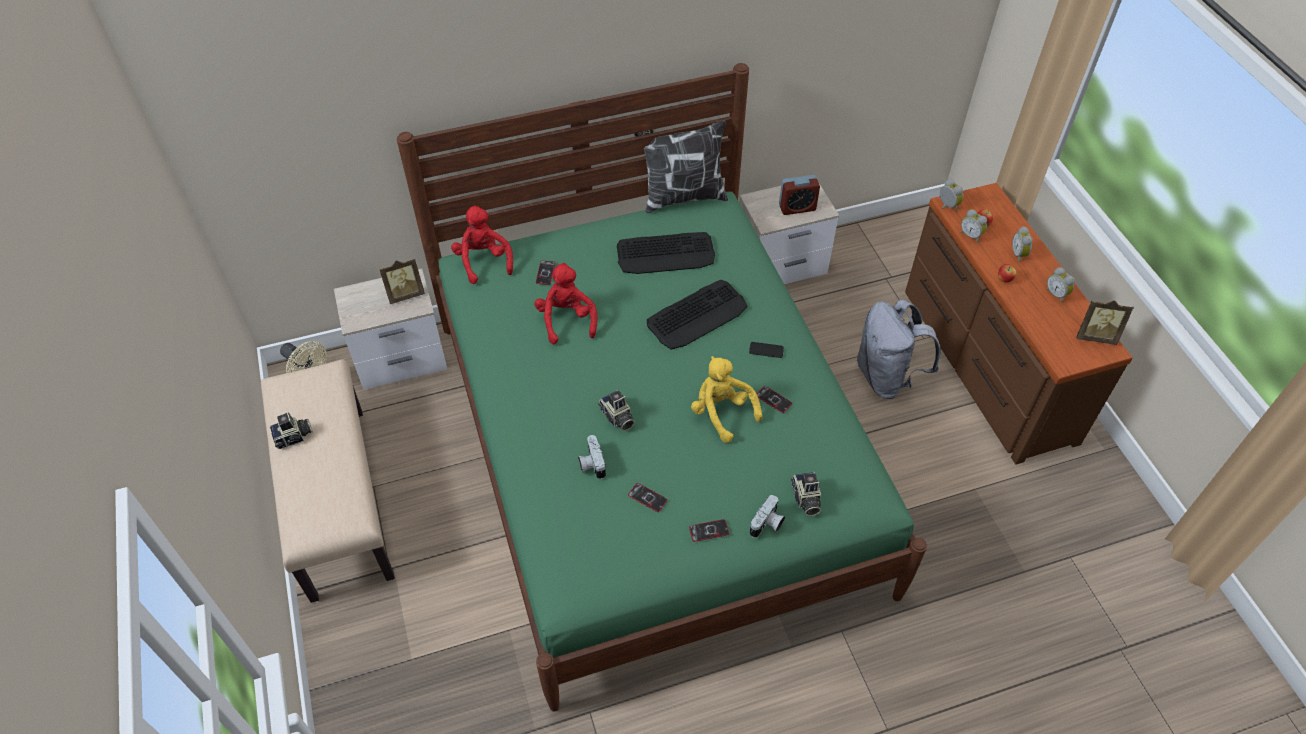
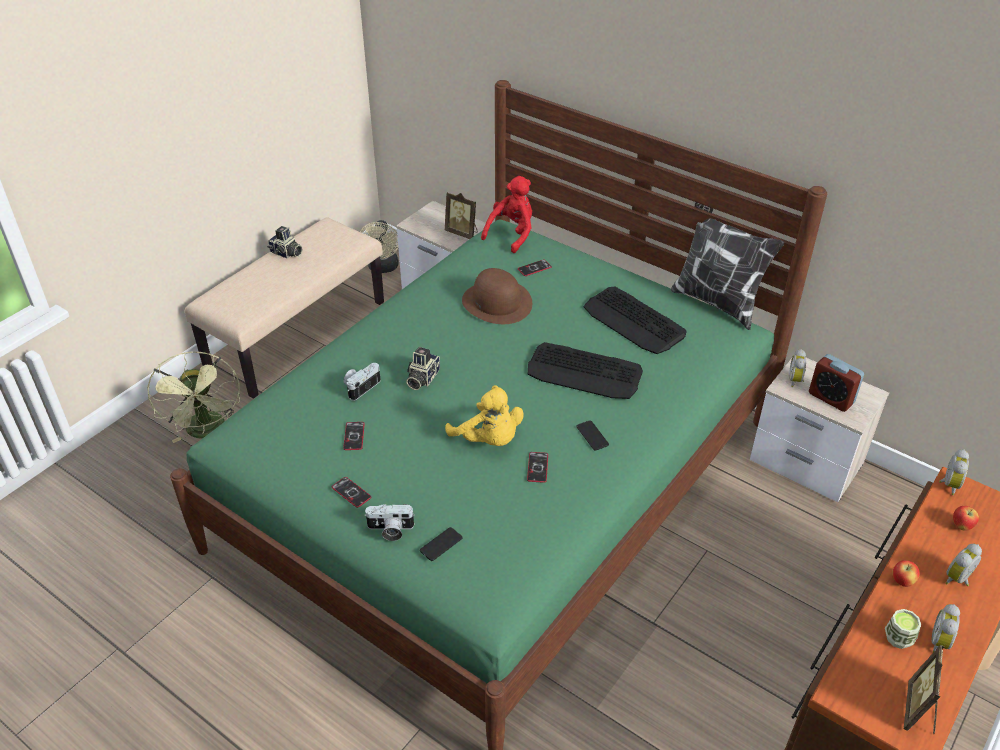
camera: 55 degrees right, 10 degrees down
red plush toy [534,263,597,344] -> brown hat [462,268,532,324]
yellow plush toy [691,356,763,443] -> yellow plush toy turned 120 degrees clockwise [445,385,524,446]
camera [791,472,821,516] -> phone [420,527,462,561]
grey backpack [857,299,941,399] -> none
alarm clock [961,209,987,243] -> alarm clock moved to [789,349,806,387]
picture frame [1076,300,1134,345] -> picture frame turned 45 degrees clockwise [904,645,945,734]
none -> green fan [147,352,240,443]
none -> cup [885,609,921,649]

